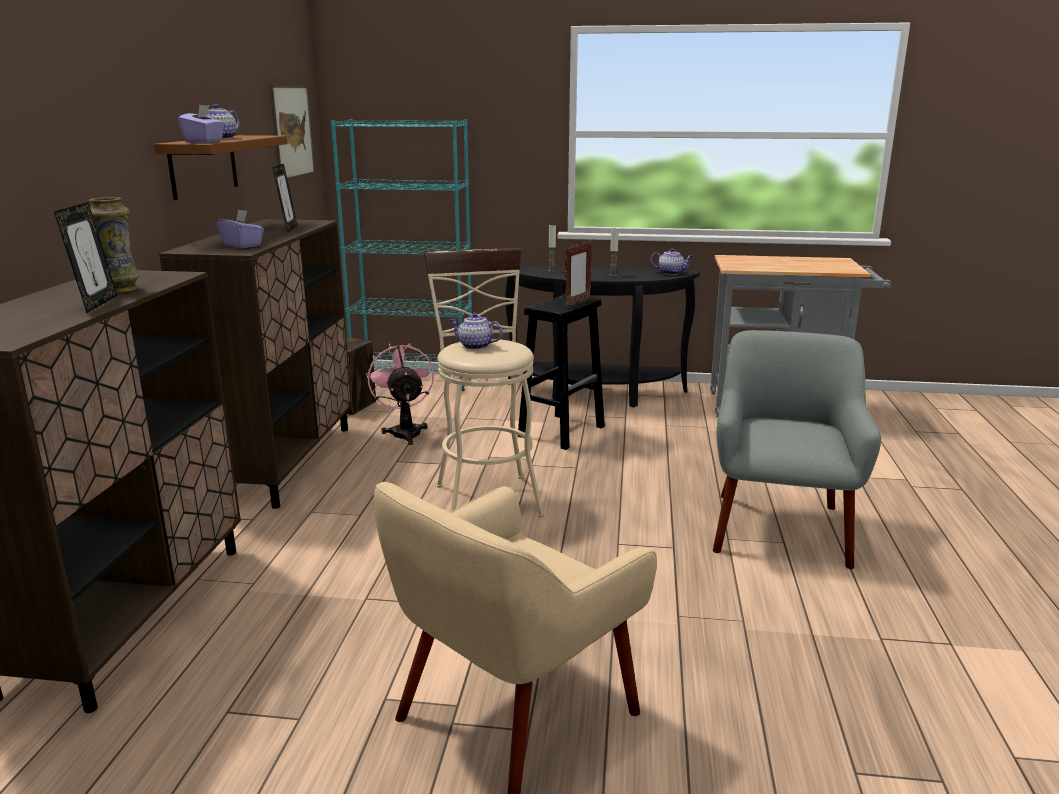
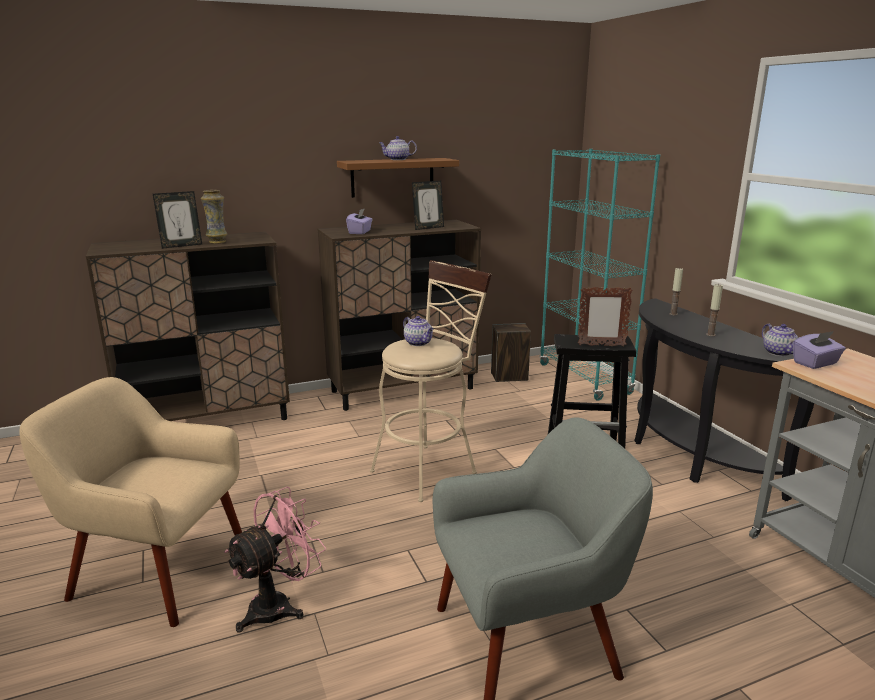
camera: 60 degrees right, 0 degrees up
purple tissue box [178,105,224,143] -> purple tissue box moved to [793,331,846,369]
picture [269,85,315,180] -> none
pink fan [366,343,434,445] -> pink fan moved to [224,487,326,633]
teapot [450,313,502,350] -> teapot turned 150 degrees clockwise [403,316,433,346]

